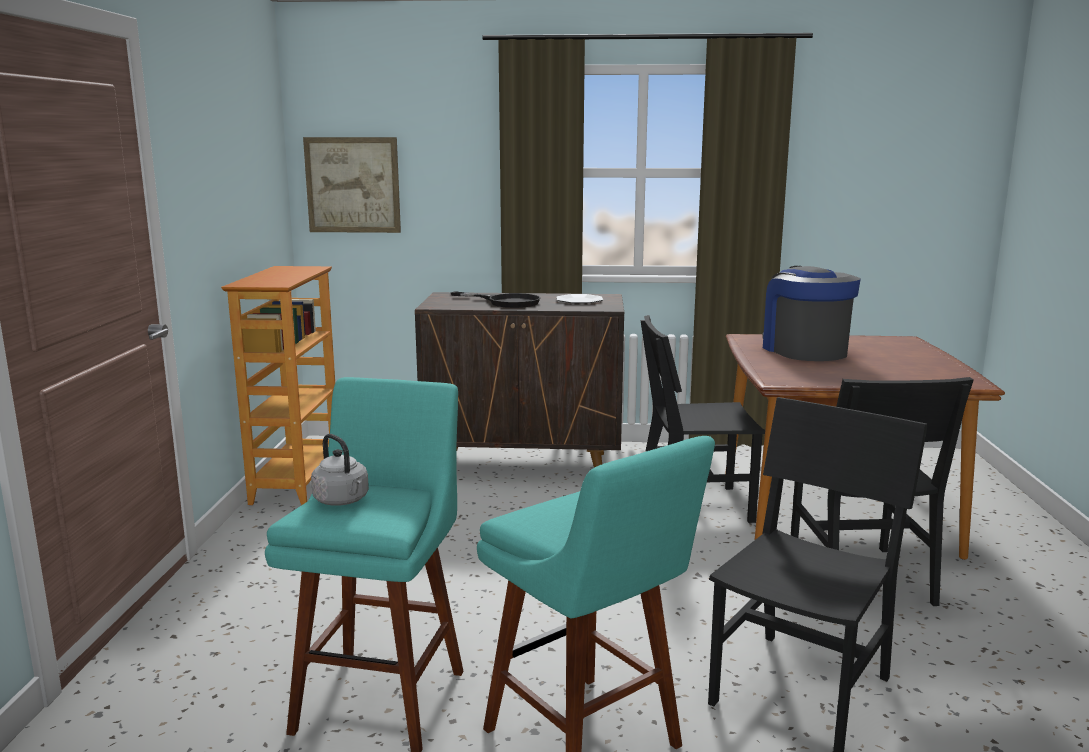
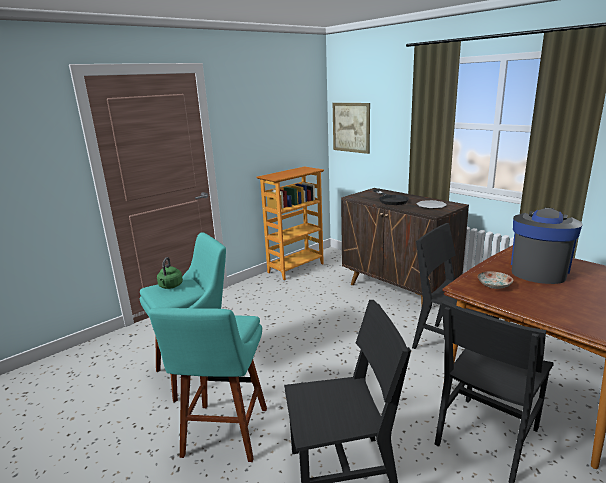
camera: 45 degrees right, 5 degrees up
grey kettle [311,434,369,506] -> green kettle [157,257,183,289]
none -> plate [478,271,513,289]

